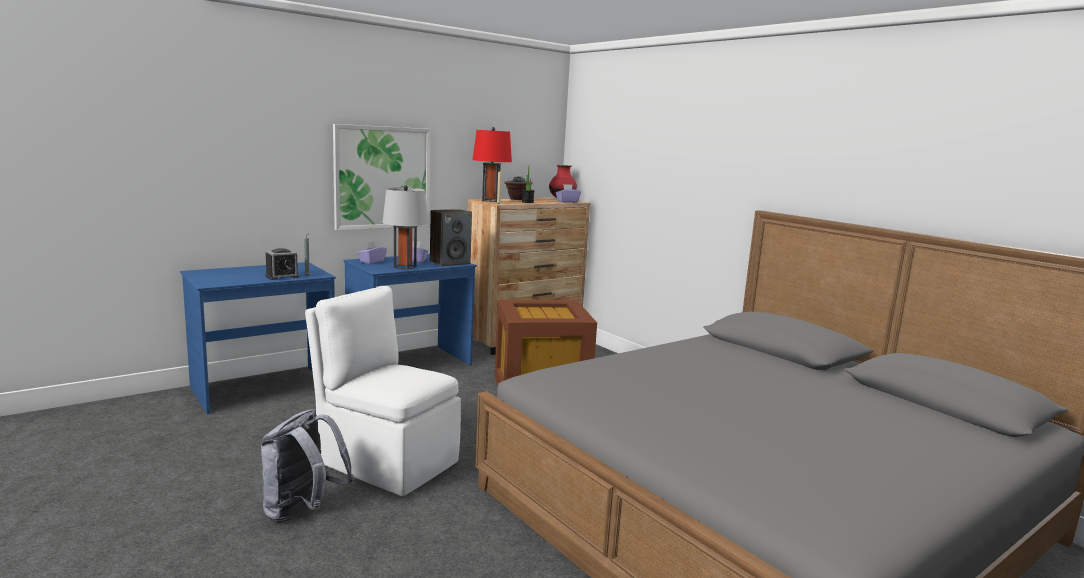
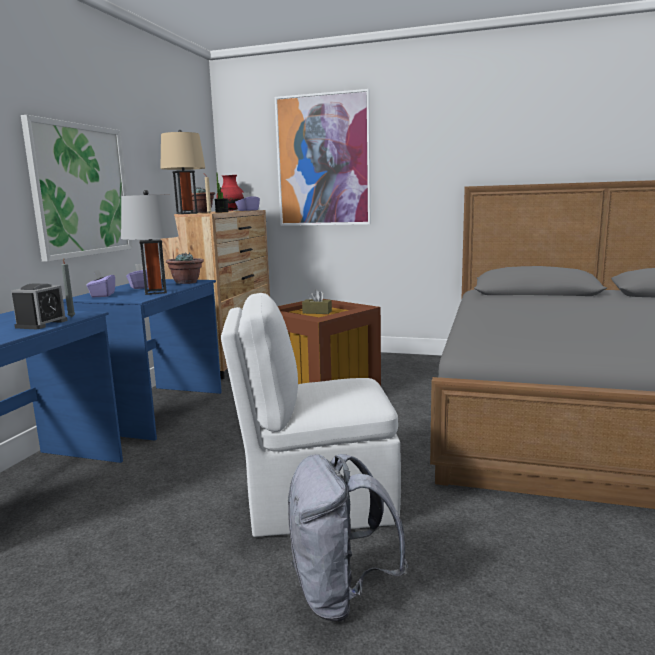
camera: 35 degrees left, 0 degrees up
speaker [430,209,472,266] -> potted plant [166,253,204,284]
red table lamp [473,127,512,202] -> beige table lamp [160,130,205,214]
none -> picture [275,89,371,226]
none -> brown tissue box [302,290,332,314]

